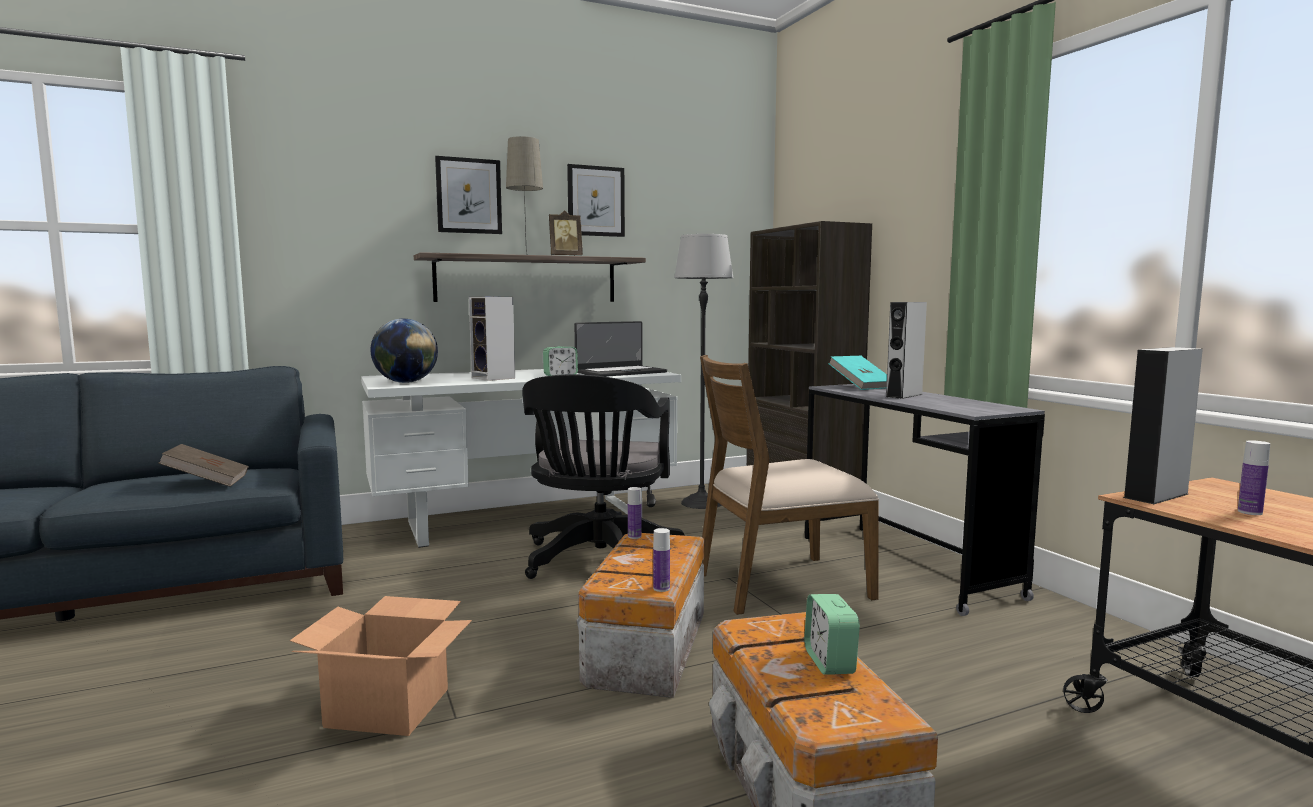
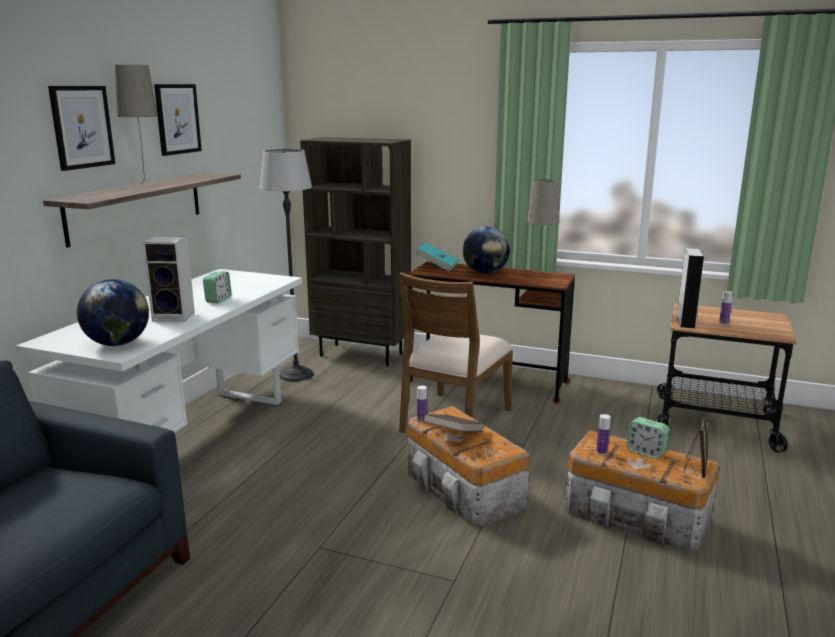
camera: 45 degrees left, 10 degrees up
brown book [158,444,249,487] -> brown book moved to [423,414,484,432]
cardboard box [290,596,472,736] -> none
black office chair [522,374,685,579] -> none
picture frame [549,210,583,256] -> picture frame moved to [684,414,708,478]
laptop [574,321,667,377] -> none
bottle [653,528,670,592] -> bottle moved to [596,414,611,455]
grey desk [805,384,1045,616] -> brown desk [409,261,575,404]
grey speaker [886,302,927,399] -> globe [463,226,510,274]
none -> beige table lamp [527,179,560,278]

